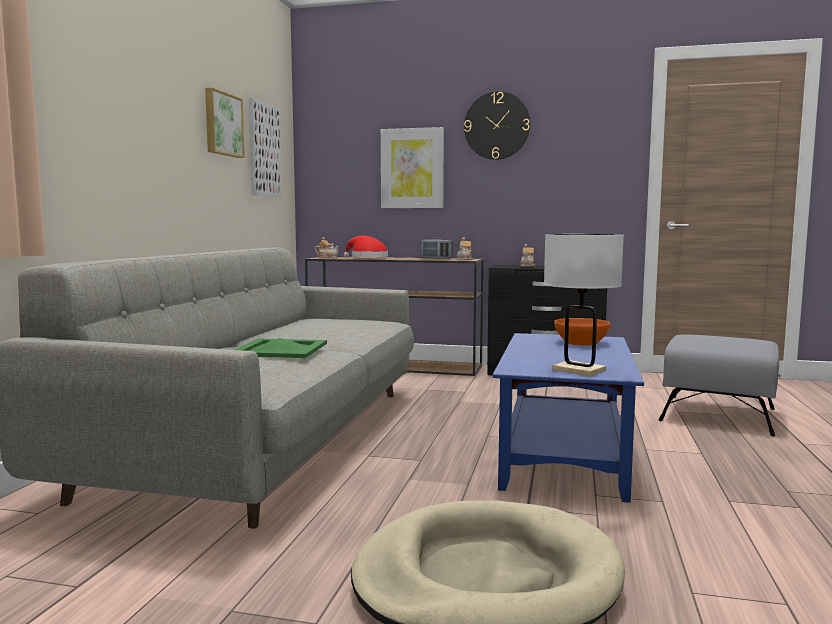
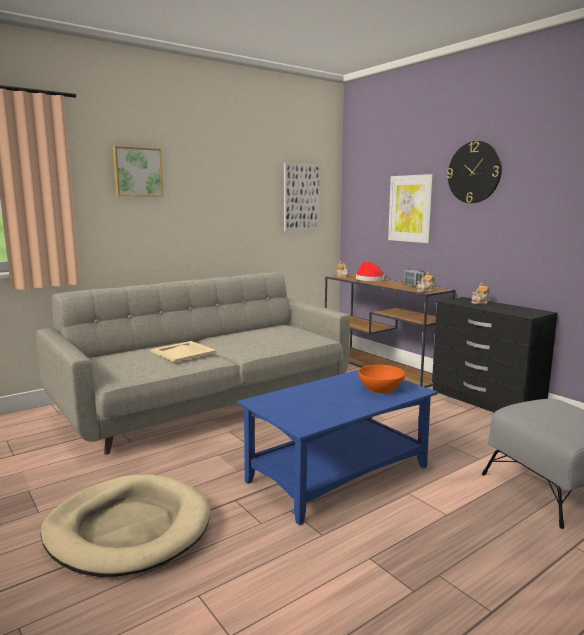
camera: 40 degrees right, 5 degrees up
picture [205,88,245,158] -> picture moved to [113,146,163,196]
green tray [234,338,327,358] -> beige tray [150,341,217,362]
white table lamp [544,234,624,376] -> none

